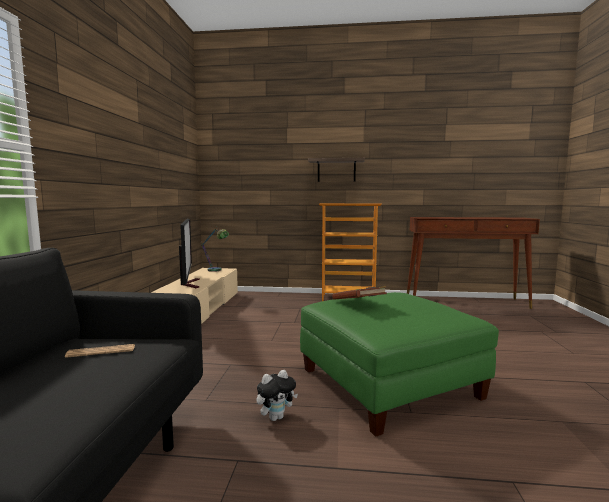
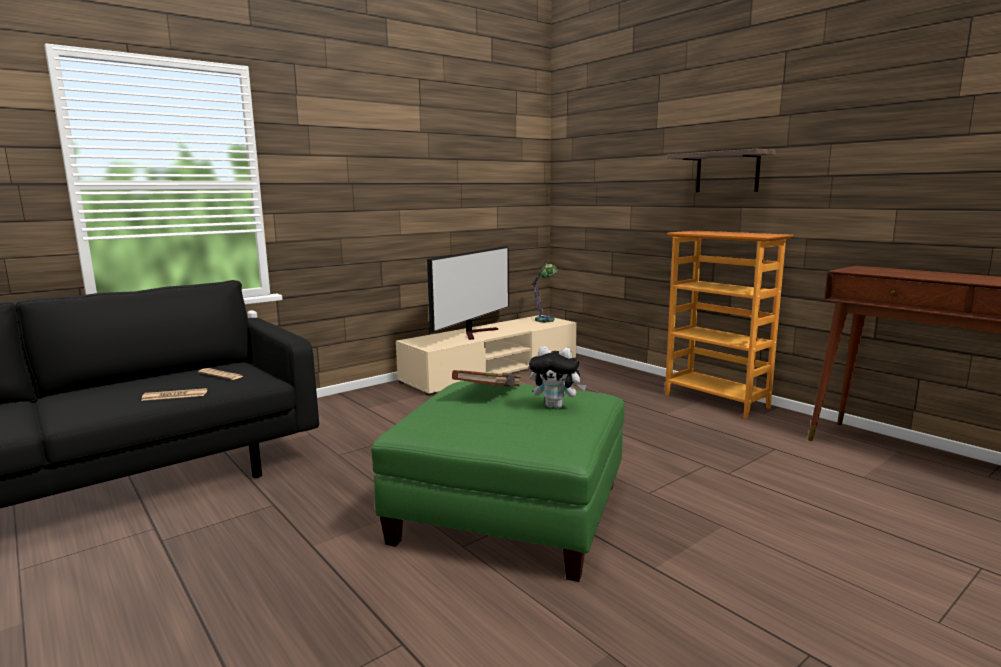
camera: 45 degrees right, 5 degrees up
plush toy [256,370,298,421] -> plush toy moved to [529,346,586,408]
none -> newspaper [141,388,207,401]

